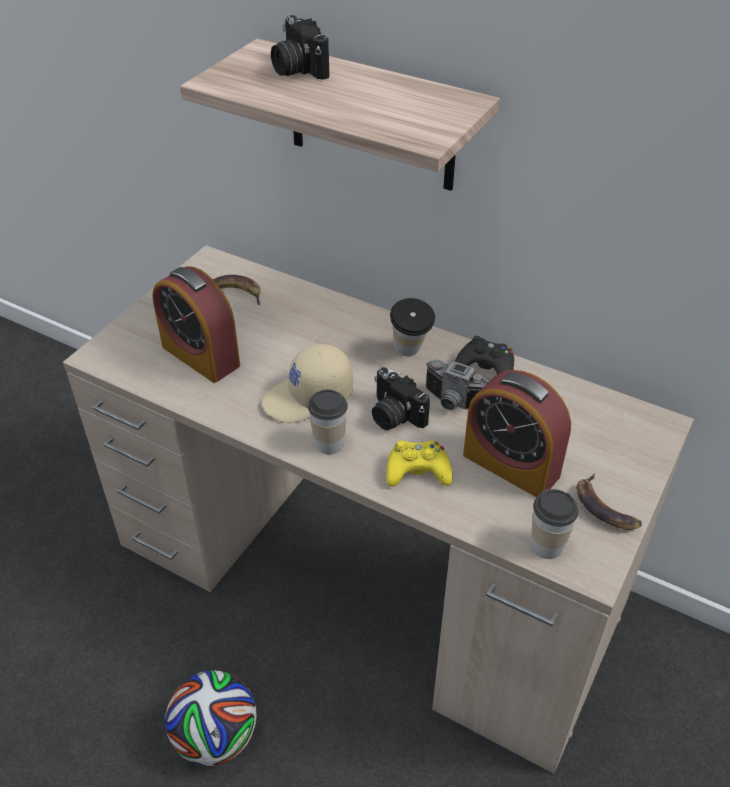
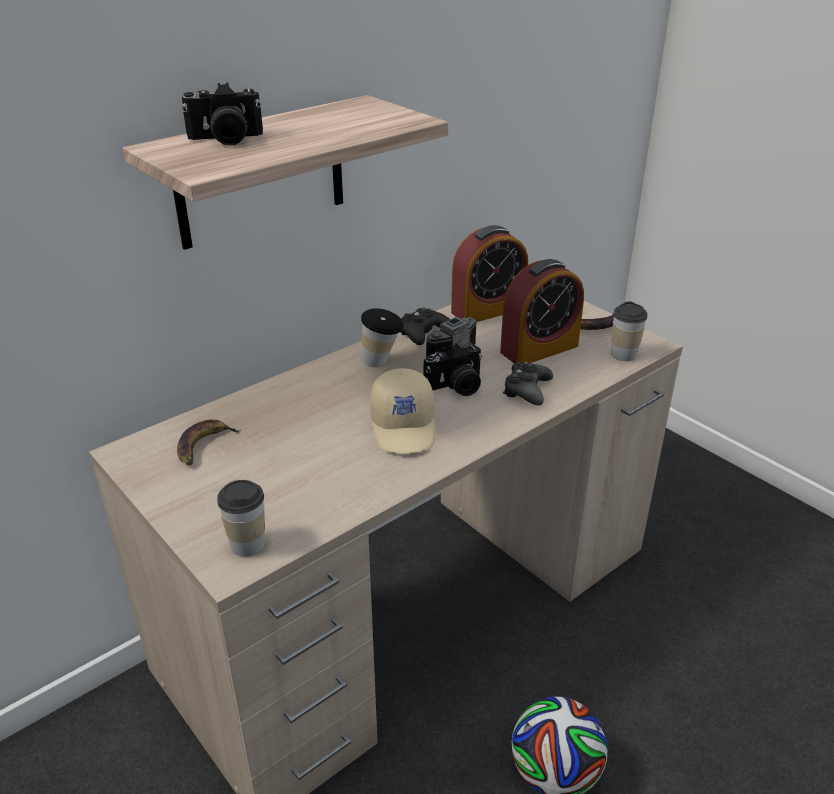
camera: 70 degrees left, 10 degrees down
alarm clock [152,266,240,383] -> alarm clock moved to [451,225,528,322]
cup [308,389,348,454] -> cup moved to [217,480,265,557]
yellow game controller [386,440,453,487] -> black game controller [503,361,553,405]

